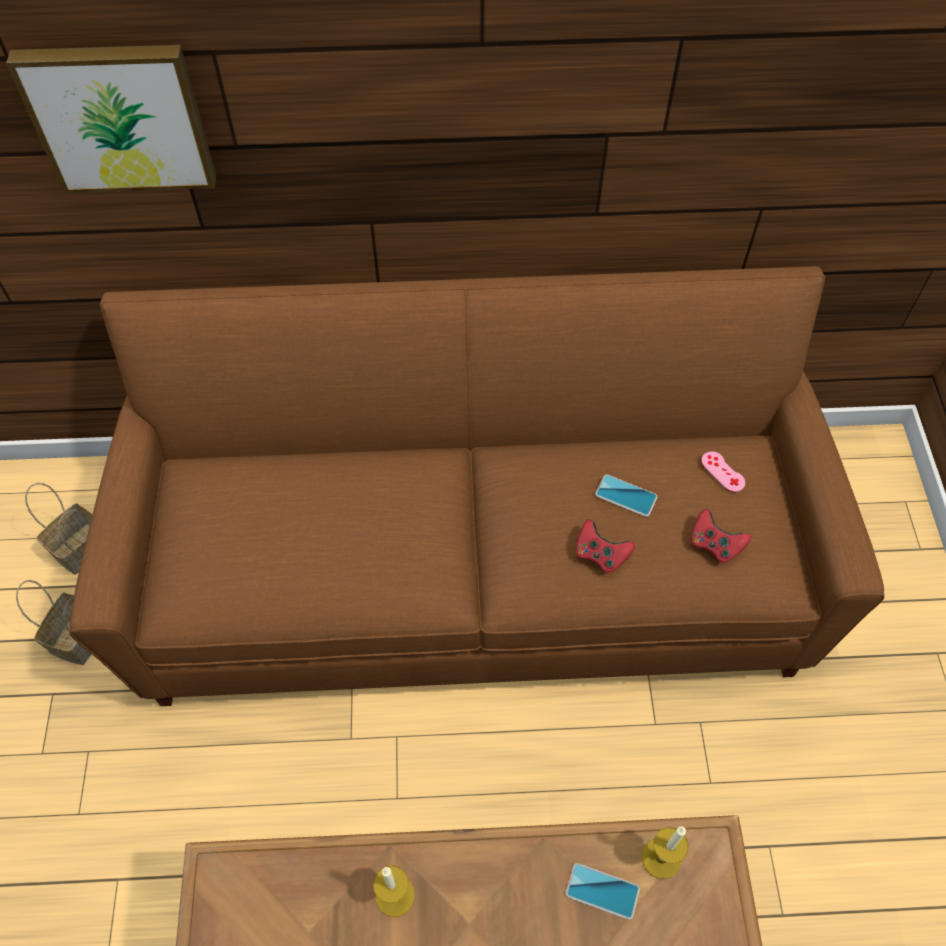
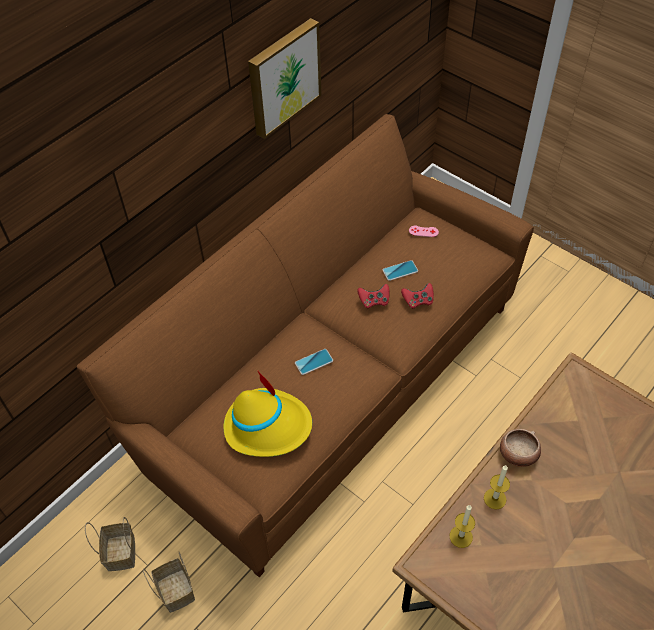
camera: 45 degrees left, 5 degrees down
picture [6,45,216,193] -> picture moved to [248,18,321,139]
phone [566,863,640,920] -> phone moved to [295,349,333,375]
candle [642,826,689,879] -> candle moved to [450,505,475,548]
red game controller [691,509,751,563] -> red game controller moved to [358,284,390,309]
none -> yellow hat [224,370,312,457]
none -> bowl [500,429,541,467]

